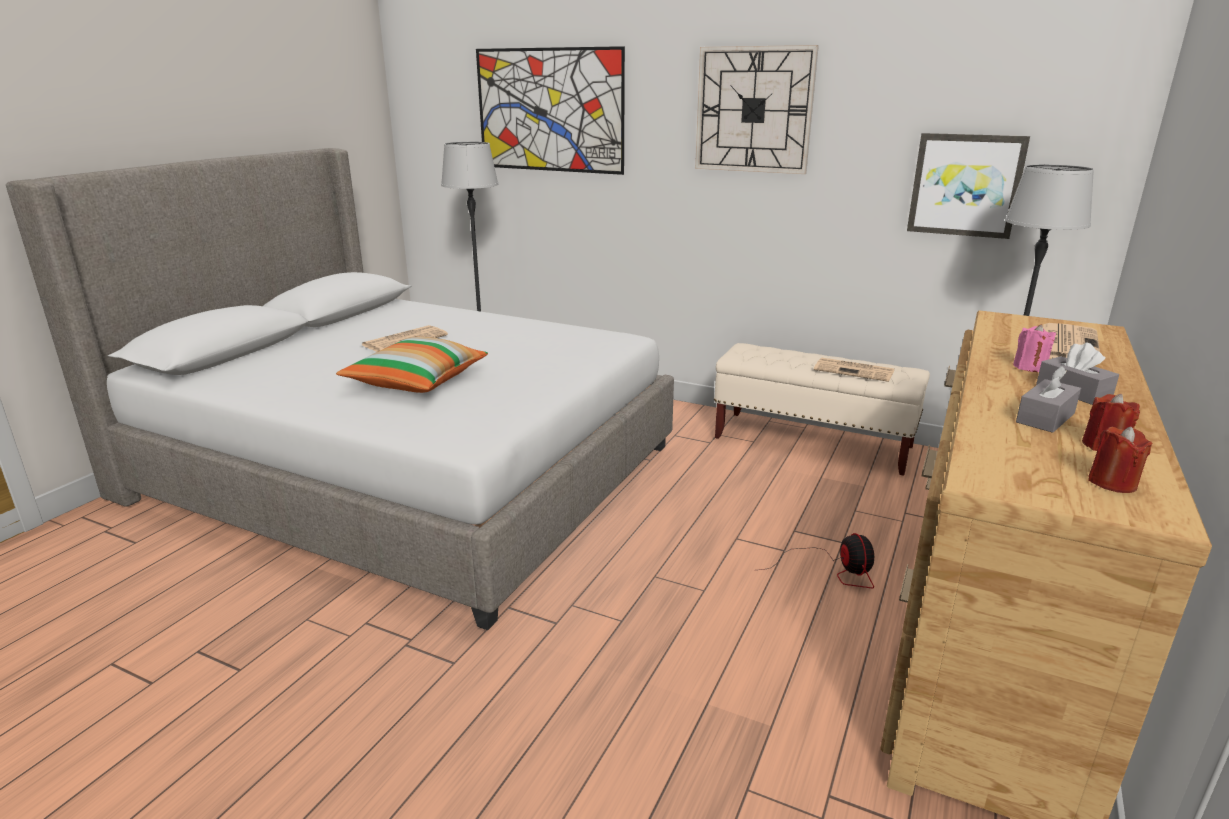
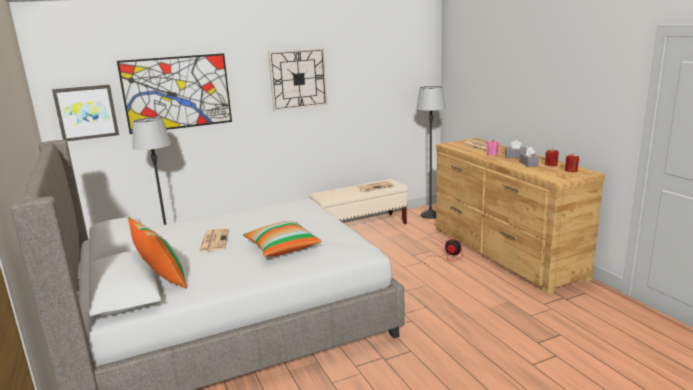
camera: 50 degrees left, 5 degrees down
picture [907,133,1030,239] -> picture moved to [52,85,119,141]
none -> pillow [128,217,187,289]

